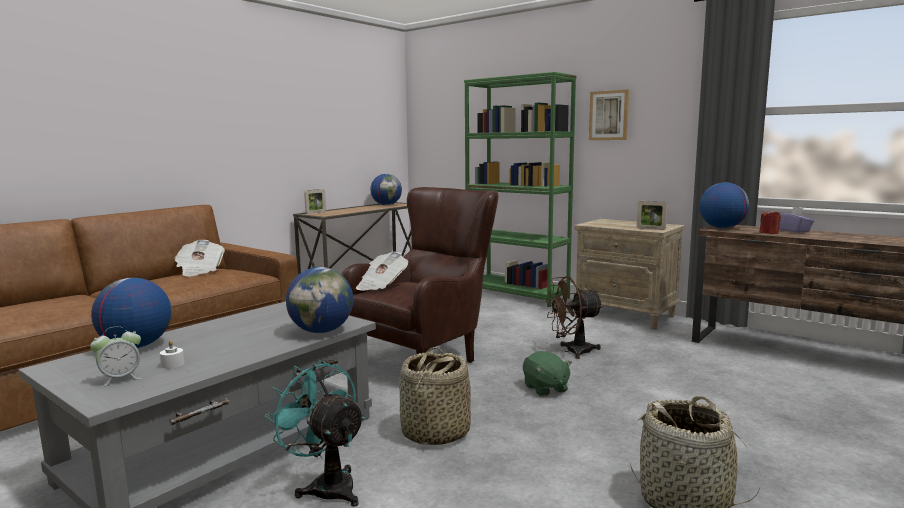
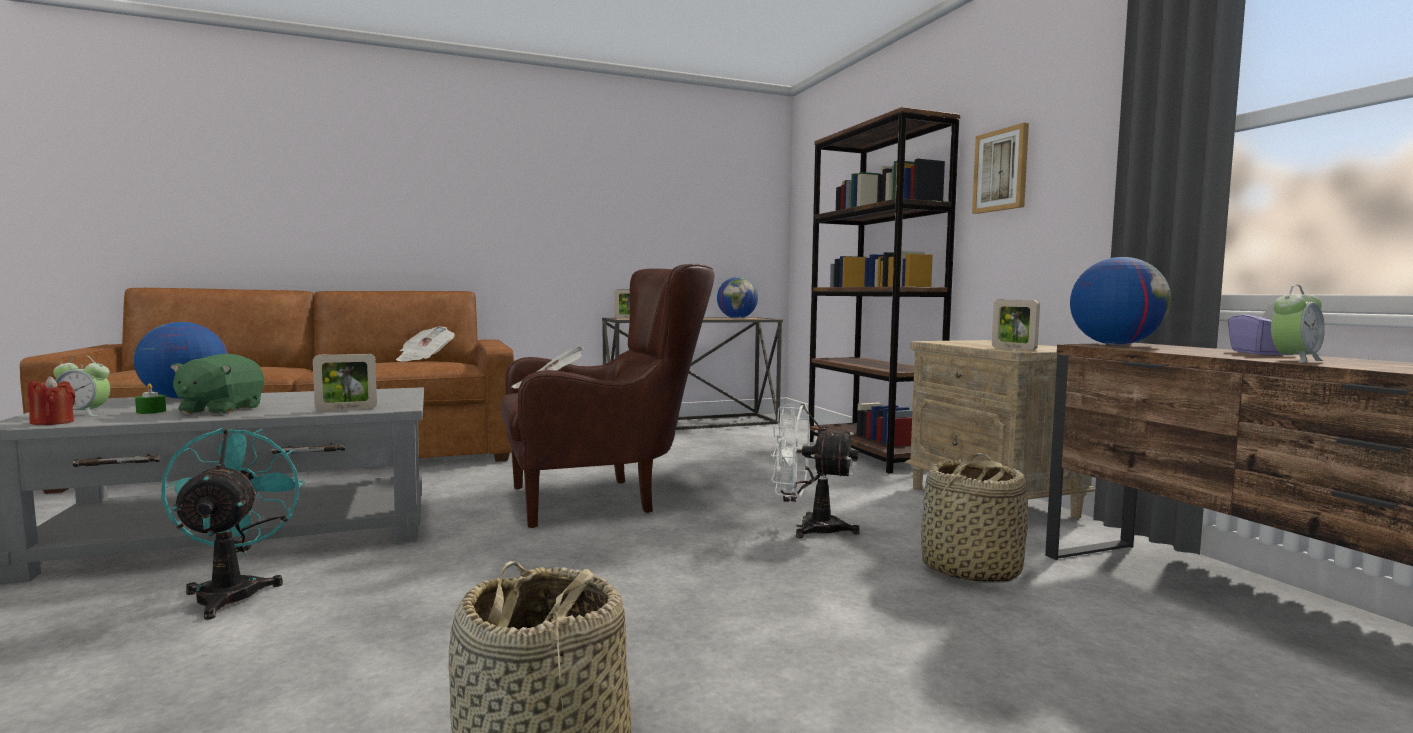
camera: 30 degrees right, 5 degrees down
white candle [160,340,184,369] -> green candle [135,383,166,414]
globe [286,267,353,333] -> picture frame [313,354,377,411]
basket [399,347,471,445] -> basket moved to [921,454,1028,583]
green bookcase [464,72,577,307] -> brown bookcase [808,107,961,473]
green plush toy [523,351,572,396] -> green plush toy moved to [171,354,264,415]
brown fan [545,276,603,359] -> white fan [771,404,860,538]
red candle [759,209,781,234] -> red candle moved to [28,376,75,425]
none -> alarm clock [1271,285,1325,363]

